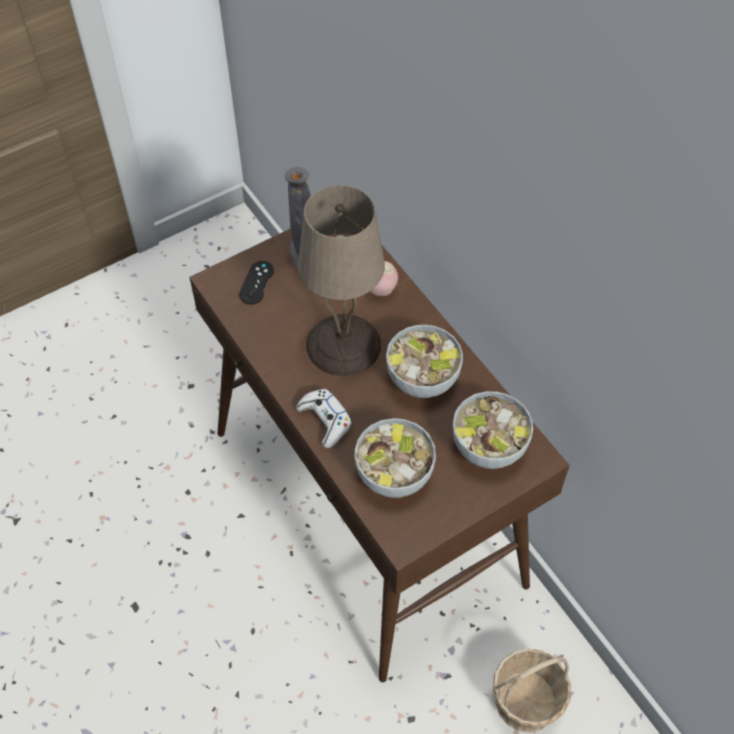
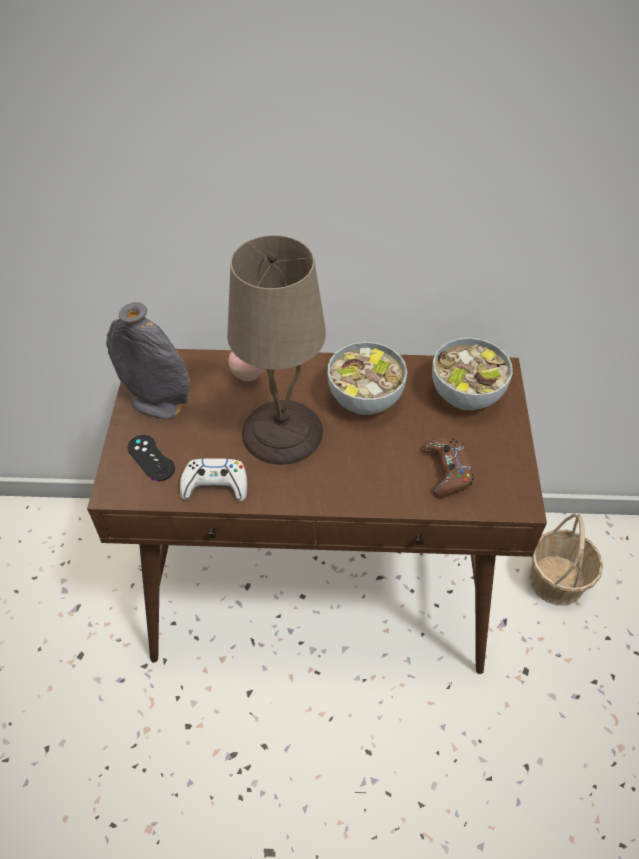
camera: 55 degrees left, 5 degrees down
white game controller [296,389,352,448] -> white game controller moved to [180,458,247,501]
bowl [355,418,436,498] -> brown game controller [422,437,474,498]

